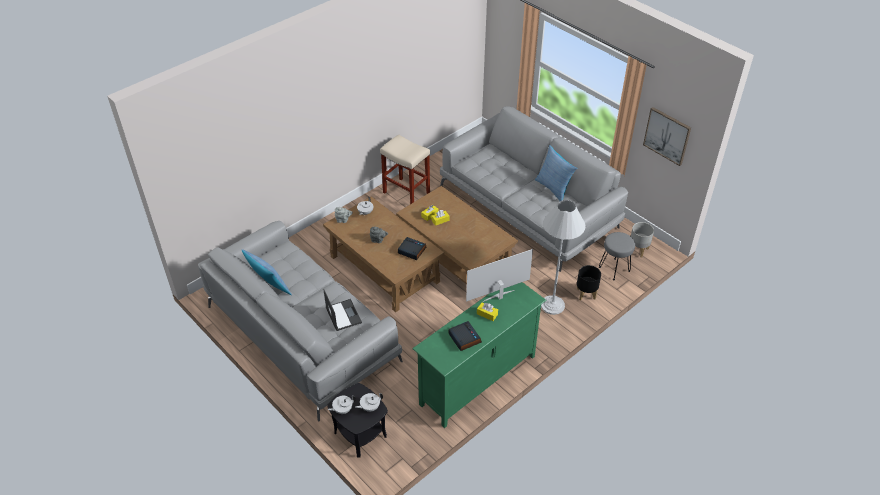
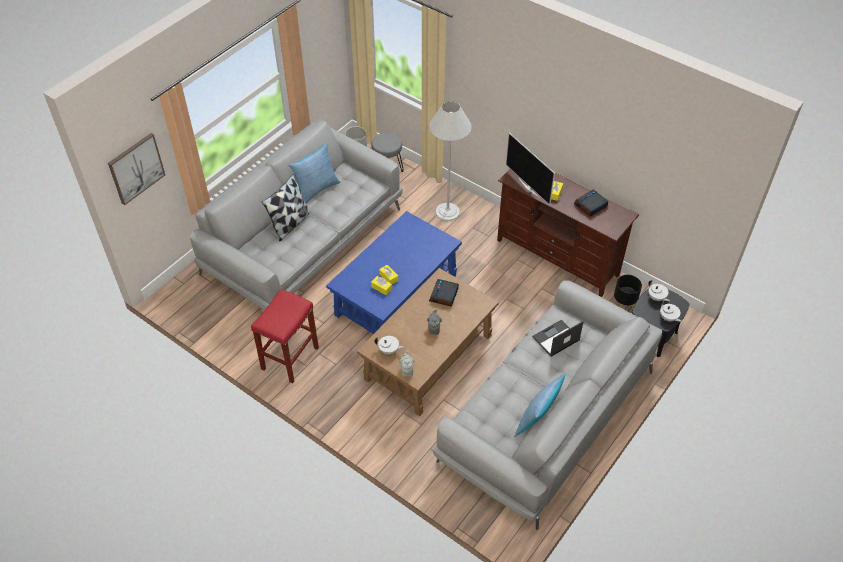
camera: 100 degrees left, 5 degrees up
beige stool [380,135,430,204] -> red stool [251,289,319,384]
brown coffee table [396,186,518,284] -> blue coffee table [326,211,462,334]
green tv stand [412,282,546,428] -> brown tv stand [497,169,639,297]
black planter [577,265,601,301] -> black planter moved to [612,275,642,308]
picture [643,107,691,166] -> picture moved to [108,133,165,205]
none -> pillow [262,174,311,241]

